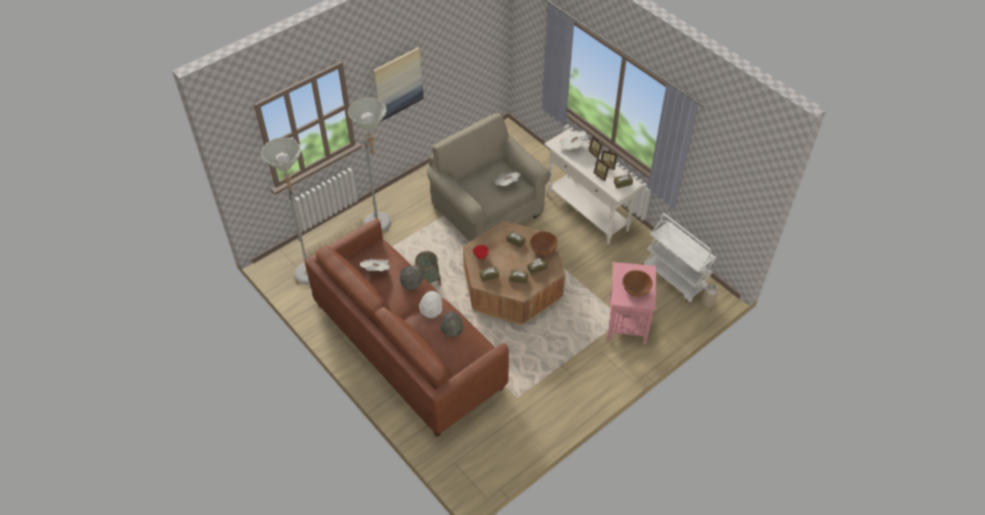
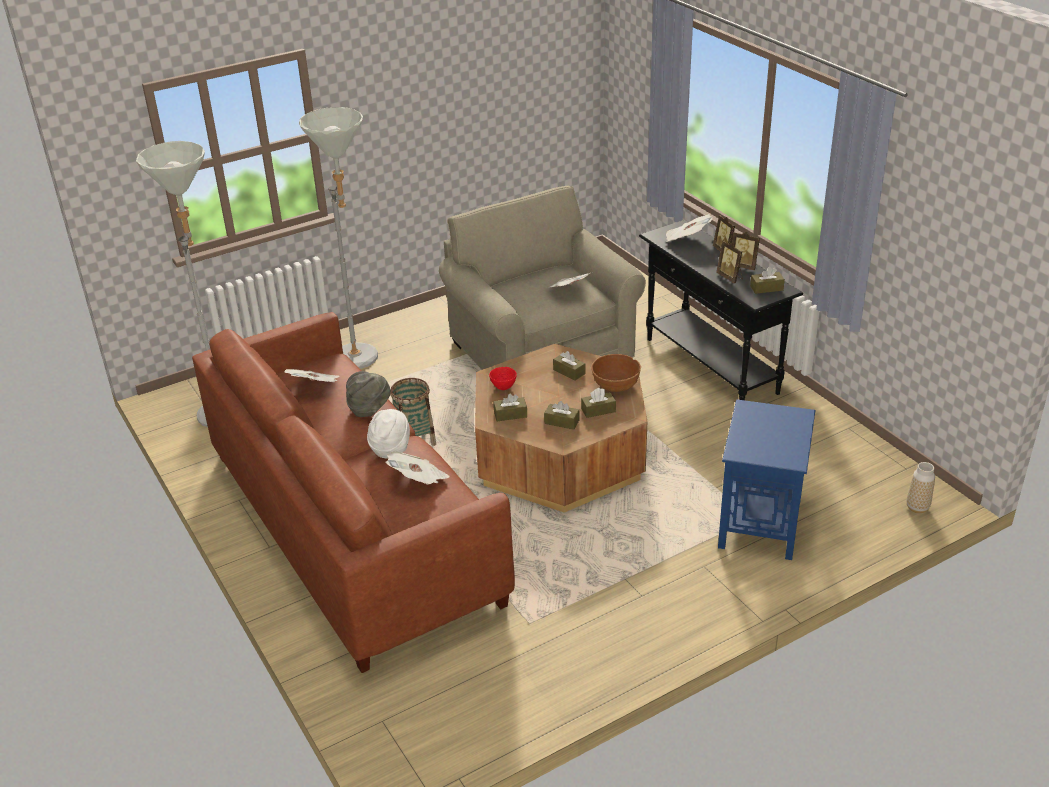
camera: 10 degrees right, 15 degrees down
picture [373,47,424,122] -> none
grey hat [440,311,463,337] -> newspaper [386,452,450,485]
white console table [544,129,643,245] -> black console table [639,220,803,400]
pink side table [607,262,656,344] -> blue side table [718,399,815,560]
brown bowl [623,270,653,297] -> none
white cart [642,213,716,303] -> none

